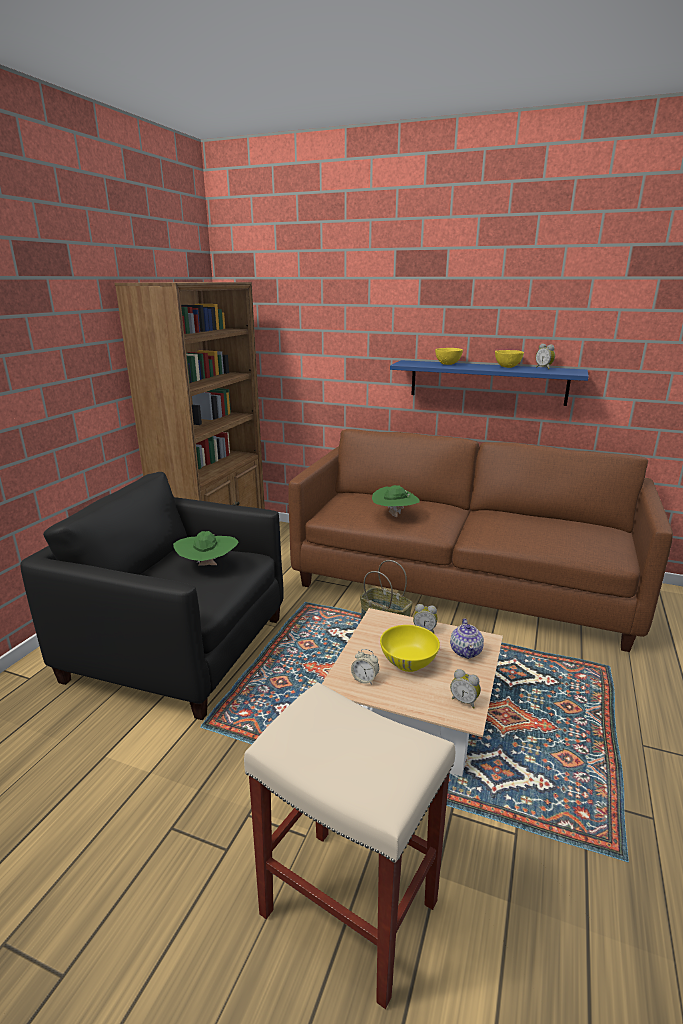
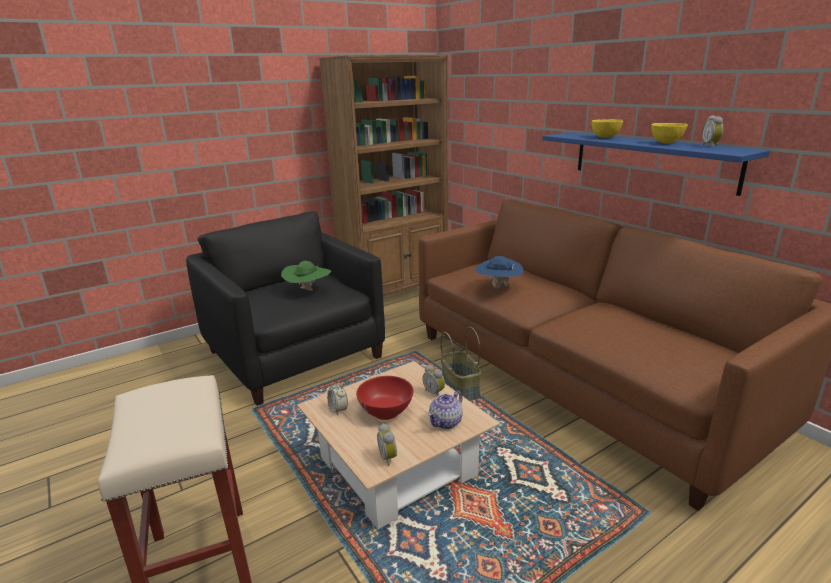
camera: 35 degrees right, 0 degrees up
green hat [372,485,419,517] -> blue hat [475,256,524,288]
yellow bowl [380,625,440,672] -> red bowl [356,376,414,420]

